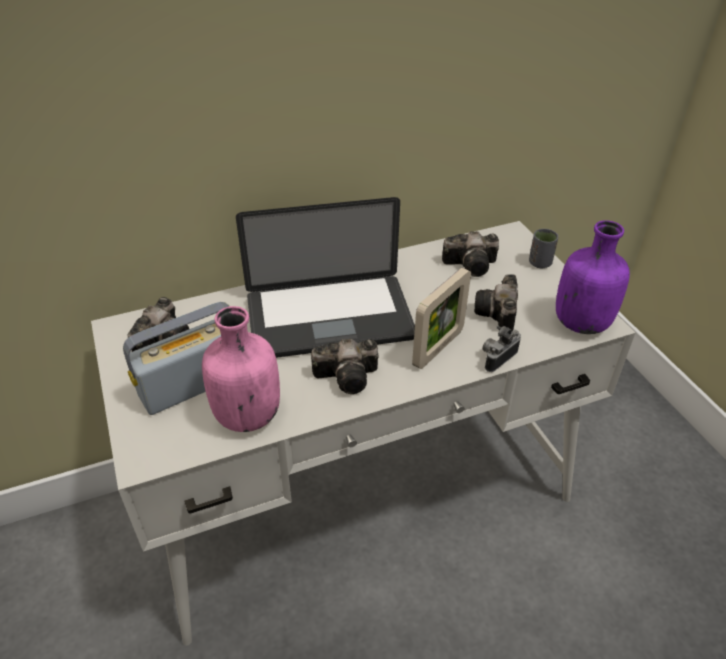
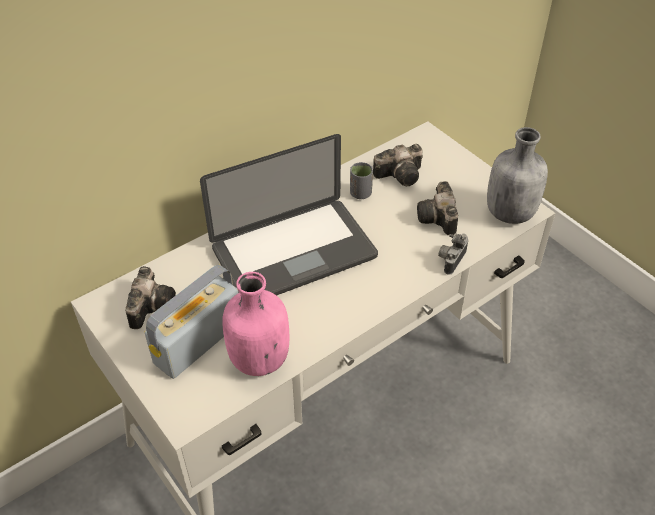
camera: 15 degrees left, 5 degrees up
camera [311,338,378,394] -> none
picture frame [412,268,471,369] -> none
grey cup [529,229,558,268] -> grey cup moved to [350,162,373,199]
purple bottle [556,220,630,334] -> grey bottle [487,127,548,224]

